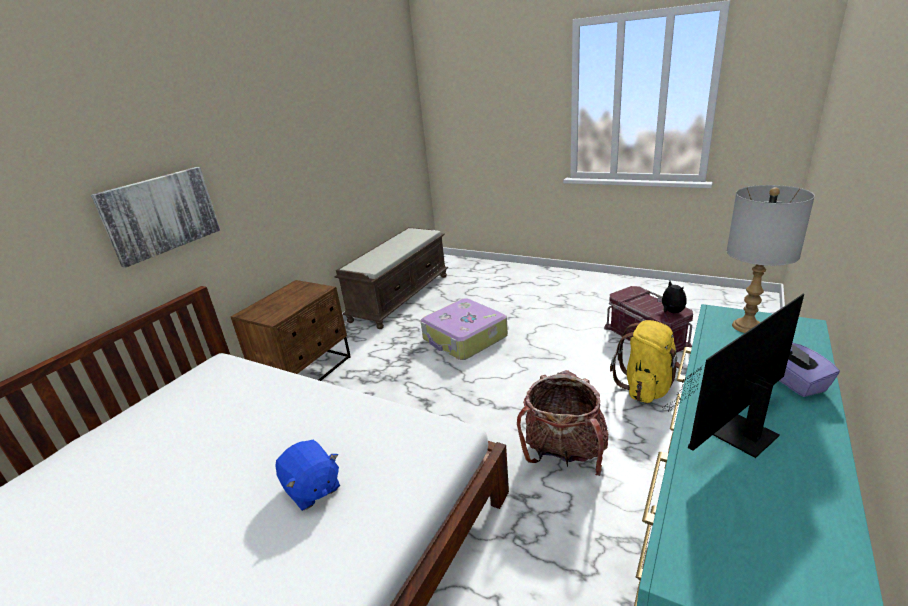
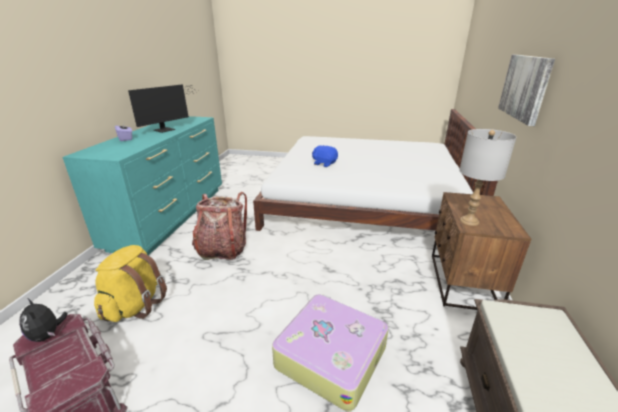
camera: 160 degrees right, 0 degrees up
grey table lamp [727,185,815,333] -> grey table lamp moved to [459,129,517,226]

